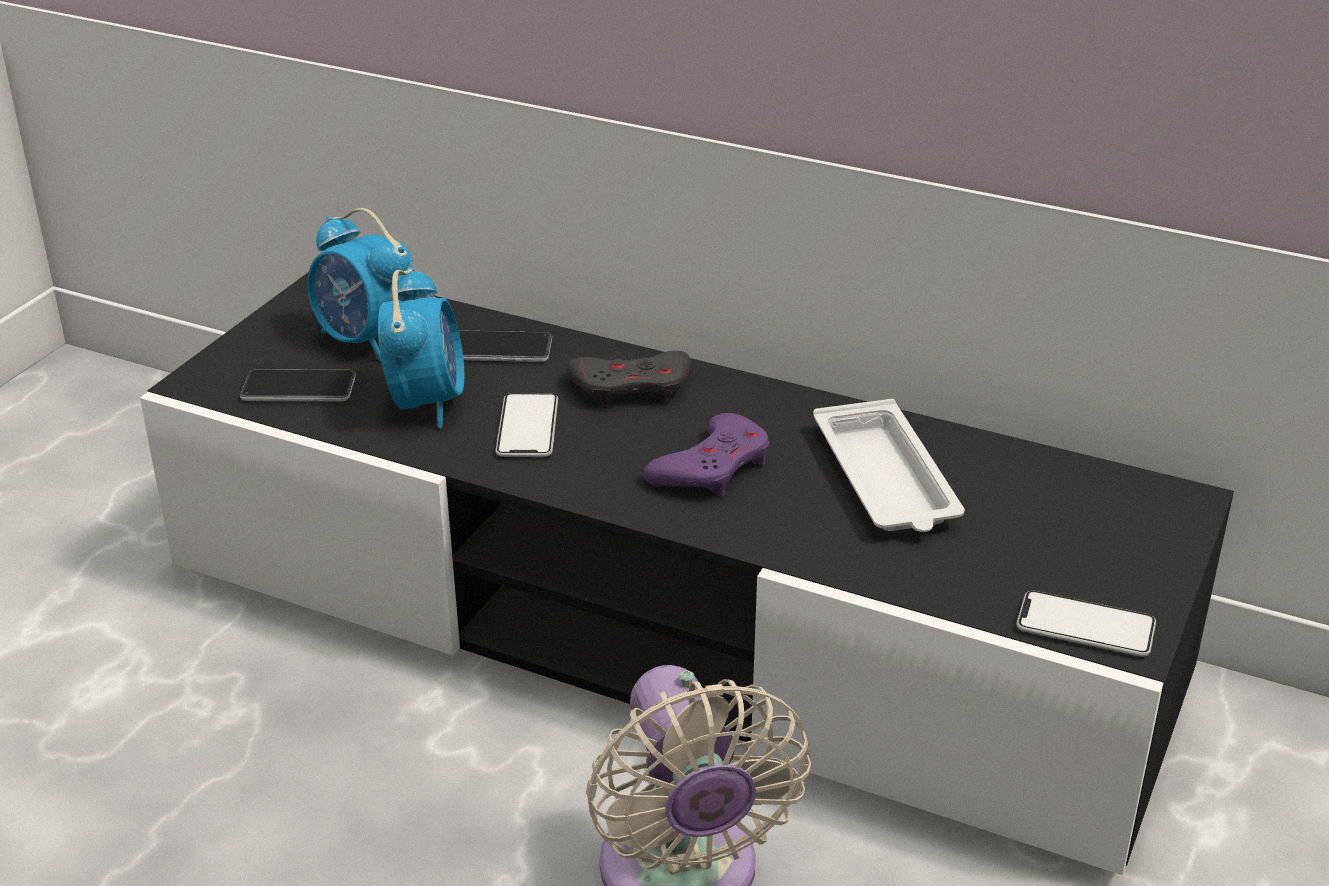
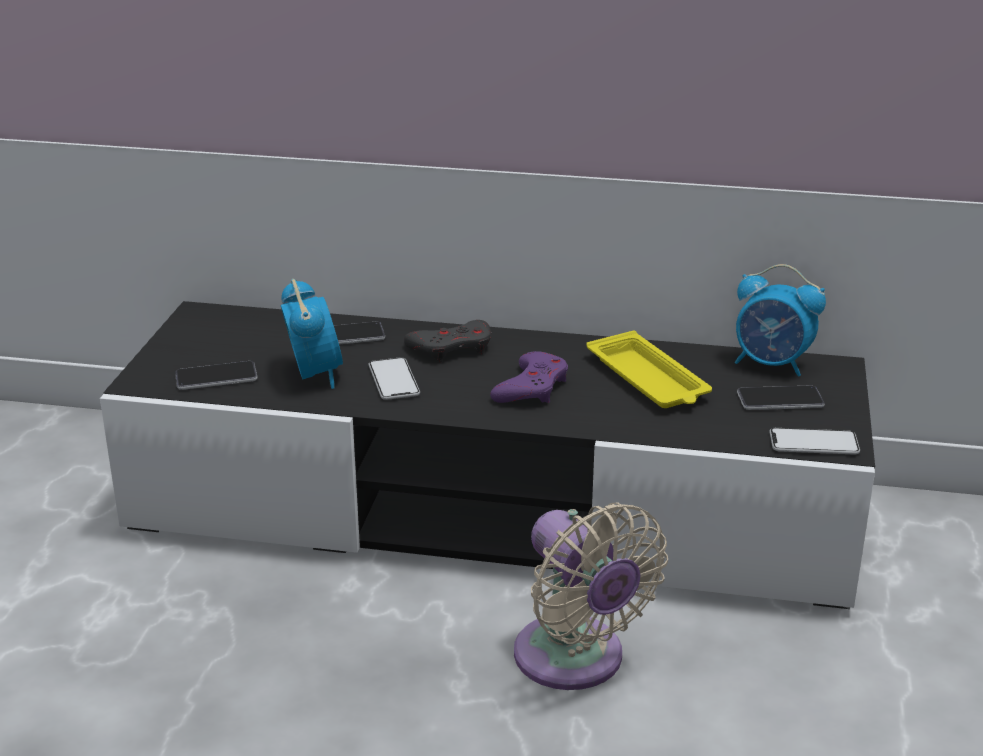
camera: 15 degrees left, 5 degrees down
alarm clock [307,208,413,361] -> alarm clock moved to [735,264,826,376]
white tray [813,399,965,532] -> yellow tray [587,331,712,408]
none -> phone [737,385,825,410]

